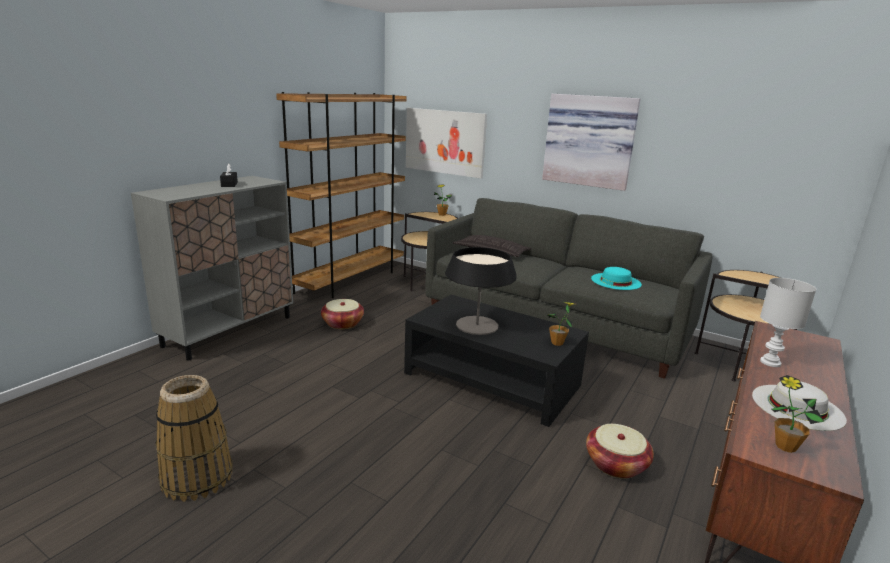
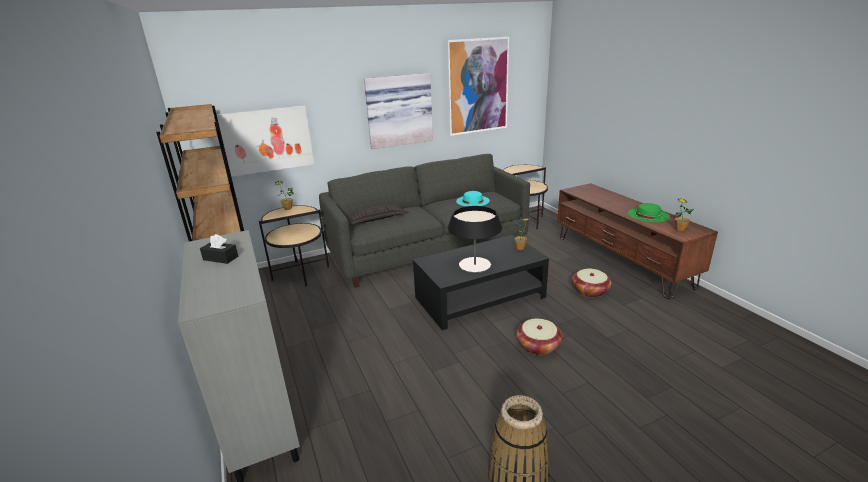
camera: 55 degrees left, 5 degrees up
basket [321,299,364,329] -> basket moved to [516,319,562,355]
white hat [752,381,847,431] -> green hat [628,203,670,222]
white table lamp [760,278,816,367] -> none
none -> picture [447,37,509,136]

